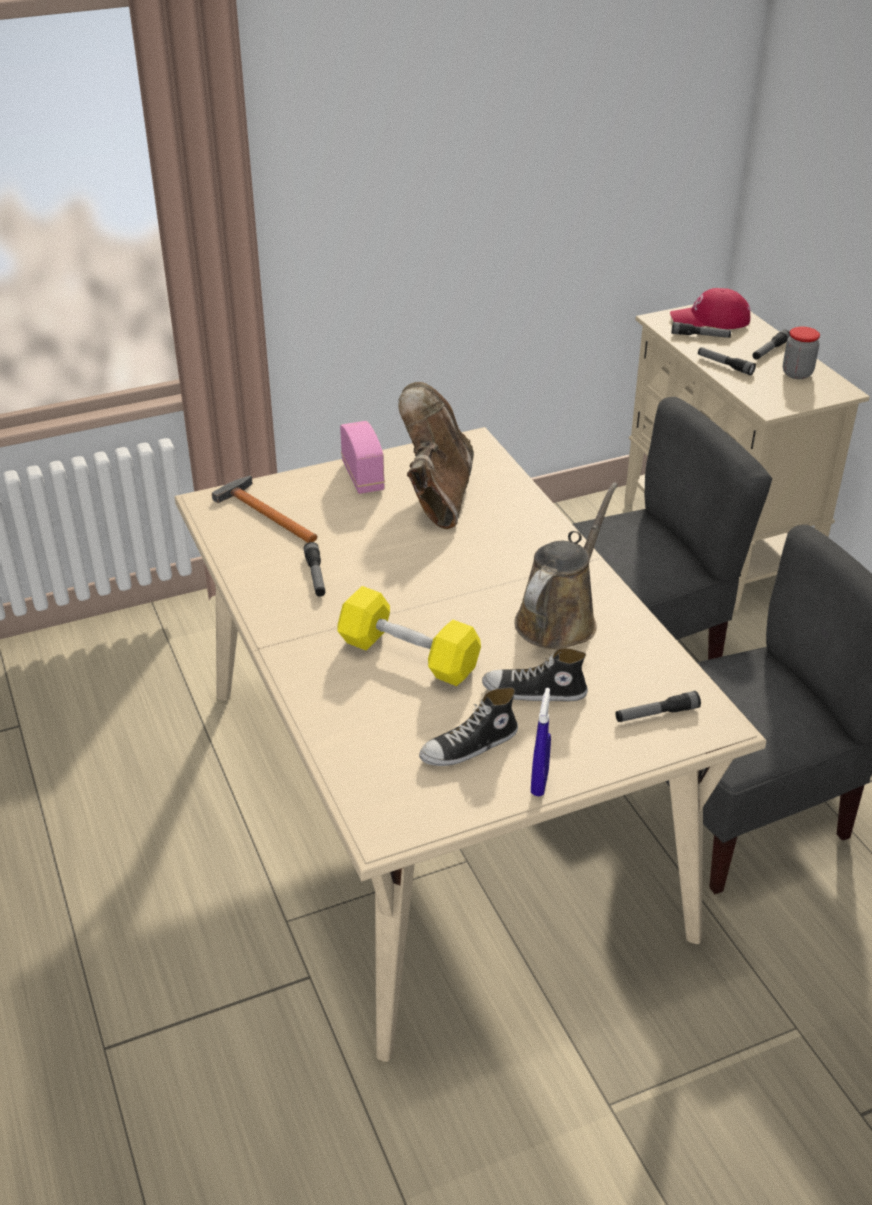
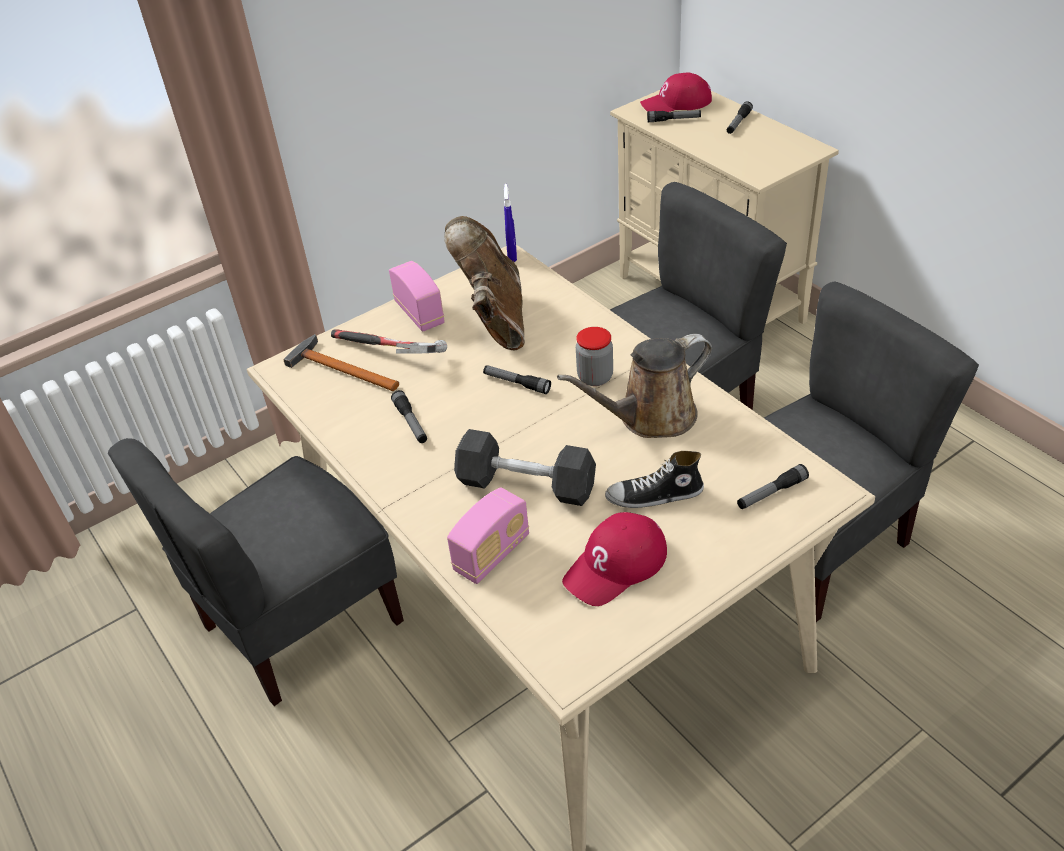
camera: 10 degrees left, 5 degrees up
yellow dumbbell [337,586,481,686] -> grey dumbbell [454,429,596,506]
shoe [419,687,518,766] -> red cap [562,512,667,606]
brown watering can [514,482,618,649] -> brown watering can turned 135 degrees counterclockwise [557,334,712,438]
blue spray bottle [531,688,551,796] -> blue spray bottle moved to [504,184,517,262]
flashlight [698,347,756,375] -> flashlight moved to [483,365,551,394]
jar [783,327,820,379] -> jar moved to [576,327,613,386]
none -> grey chair [108,438,404,706]
none -> hammer [331,329,447,354]
none -> radio [447,487,529,584]

